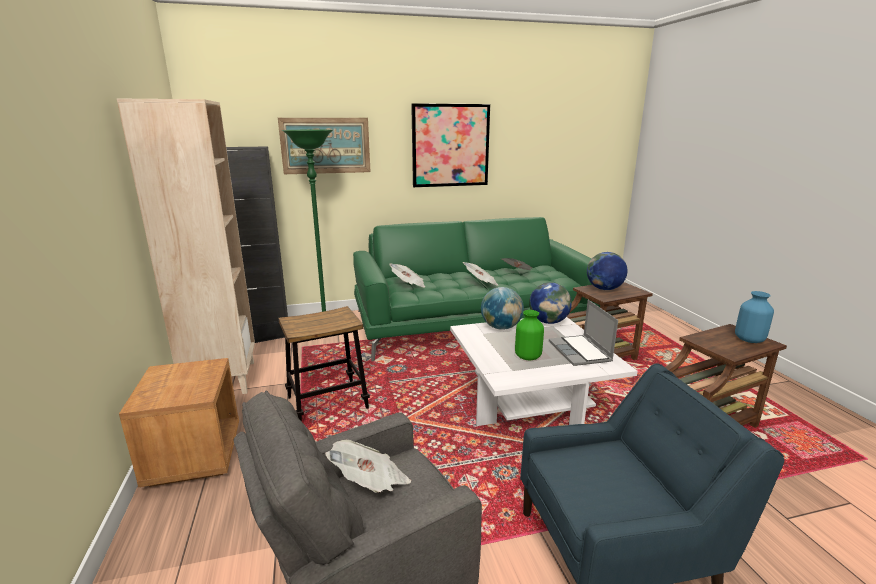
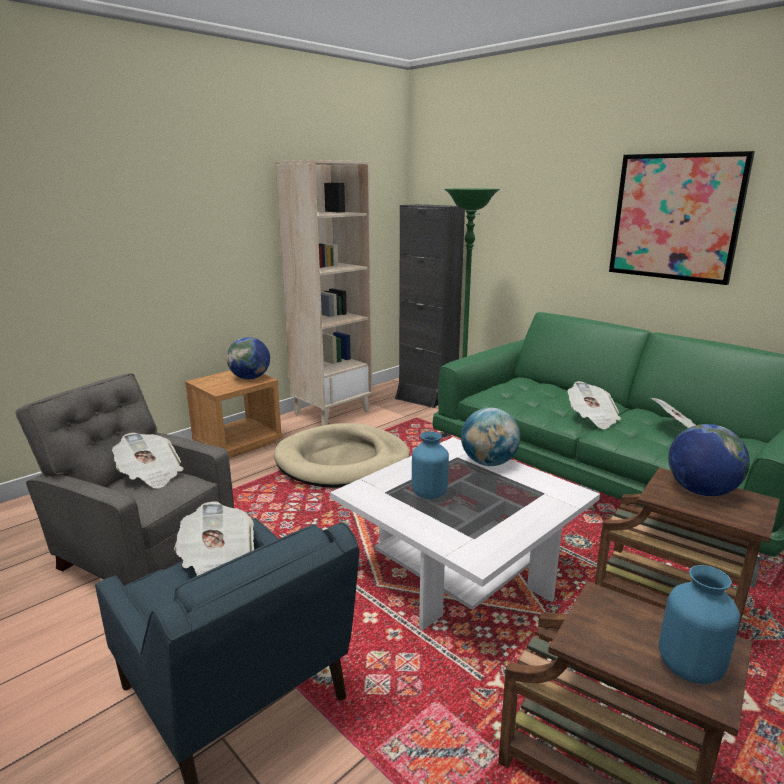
camera: 60 degrees right, 0 degrees up
picture [278,118,371,174] -> none
stool [278,306,370,422] -> beige dog bed [274,423,410,488]
newspaper [389,264,425,288] -> newspaper moved to [174,501,254,576]
green vase [515,310,544,360] -> blue vase [412,431,449,499]
globe [529,282,572,324] -> globe moved to [227,337,270,379]
laptop [549,300,618,366] -> none

